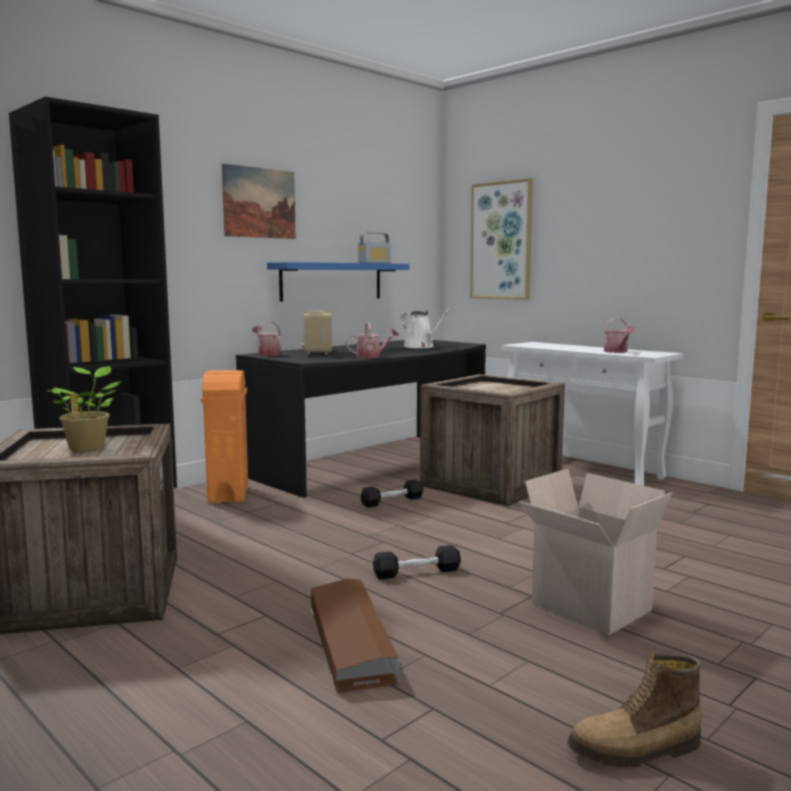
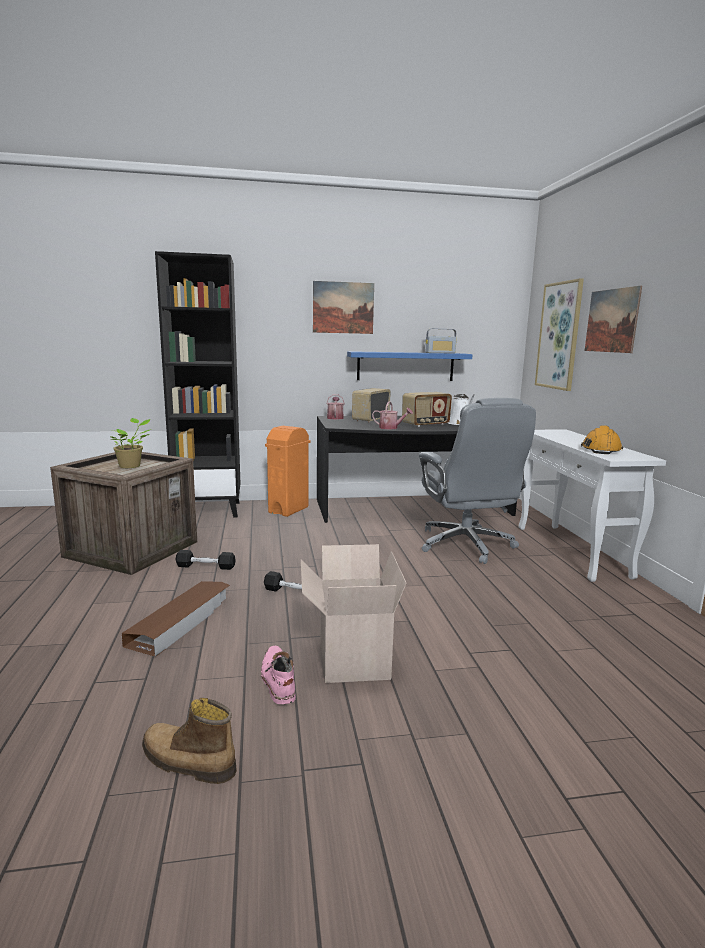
camera: 35 degrees right, 5 degrees up
black dumbbell [360,480,424,507] -> black dumbbell moved to [176,550,236,570]
crate [420,374,565,506] -> grey office chair [419,398,536,564]
watering can [604,318,636,353] -> orange hard hat [581,425,623,454]
none -> pink boot [261,646,296,704]
none -> radio [402,392,452,427]
none -> picture [585,286,642,353]

